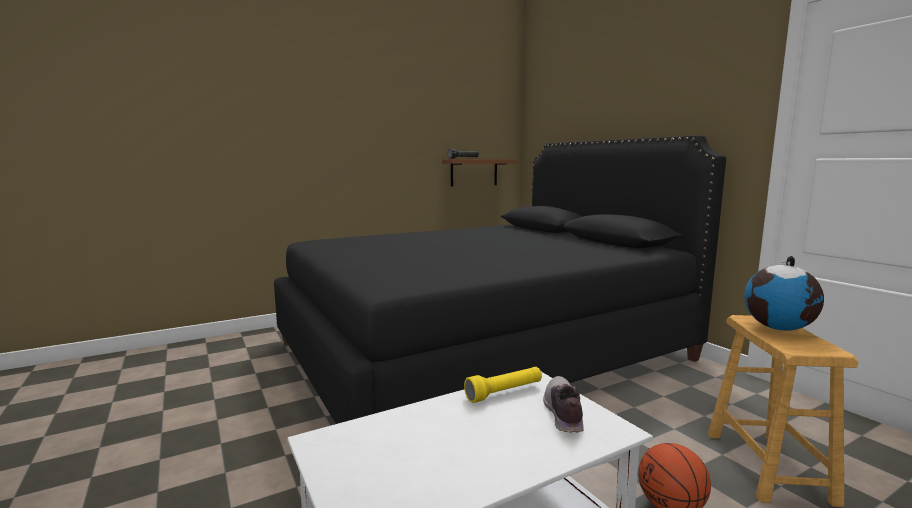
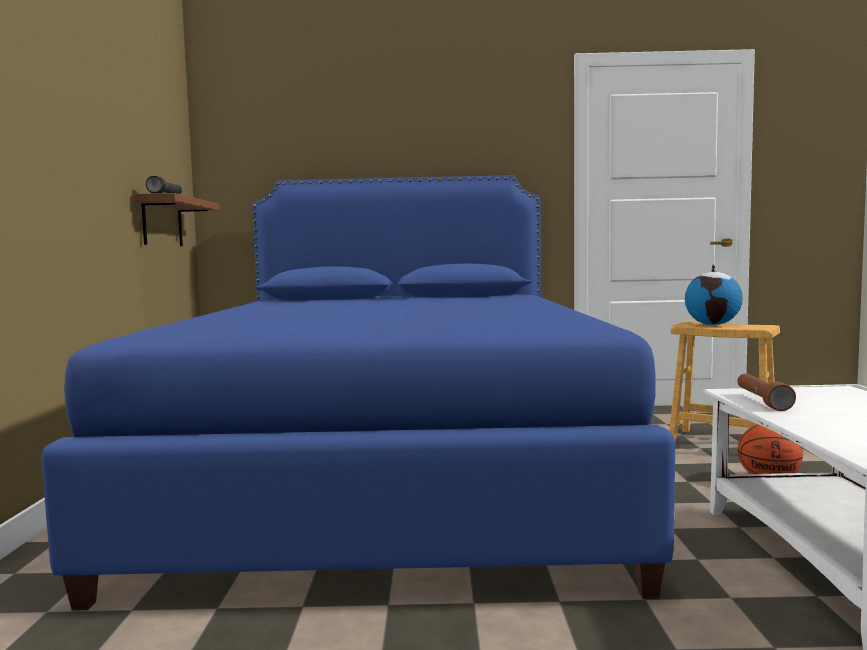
camera: 60 degrees left, 5 degrees down
black bed [274,135,726,424] -> blue bed [41,175,675,611]
yellow flashlight [464,367,542,403] -> brown flashlight [737,374,796,411]
shoe [543,376,584,433] -> none

